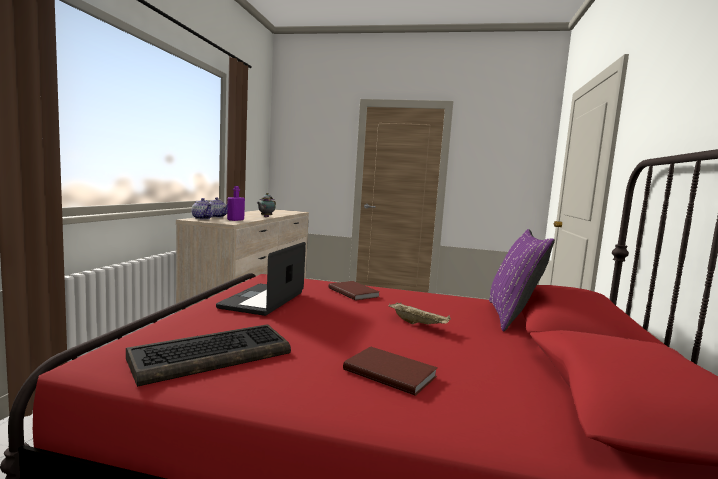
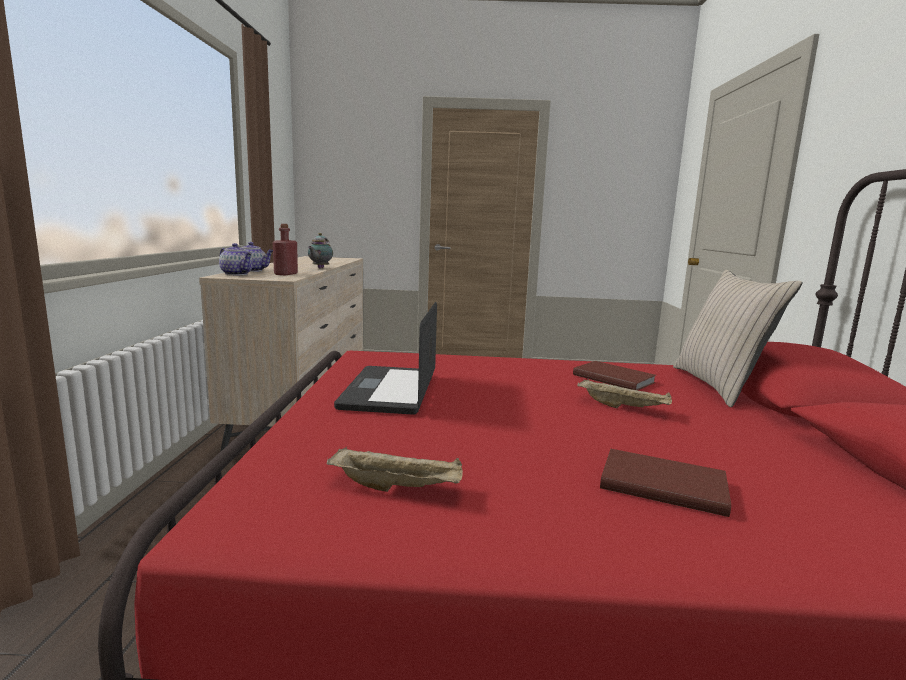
camera: 10 degrees left, 5 degrees up
keyboard [126,324,291,387] -> beige tray [327,447,463,492]
purple bottle [227,186,245,221] -> red bottle [273,224,298,275]
brown book [328,281,380,301] -> brown book moved to [573,361,656,390]
purple pillow [489,229,555,331] -> beige pillow [673,269,803,408]

